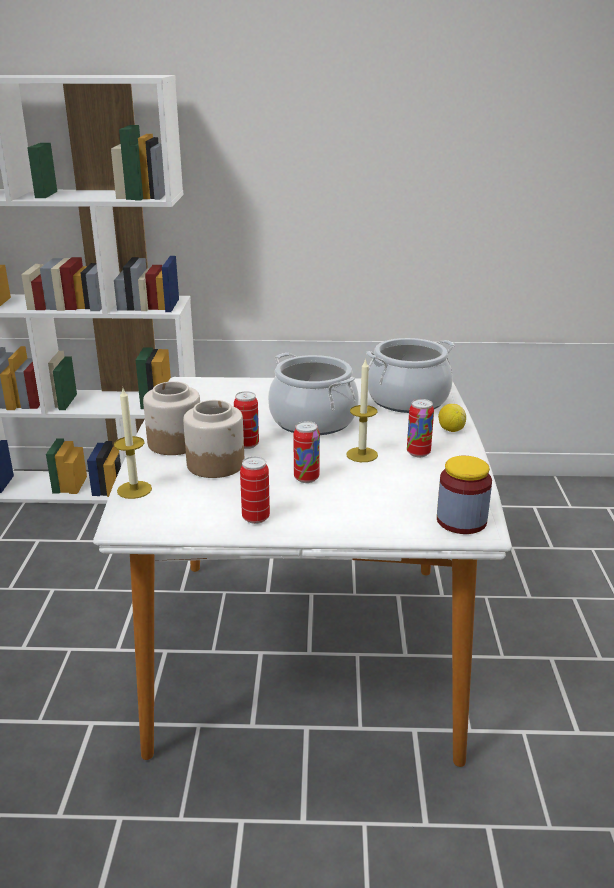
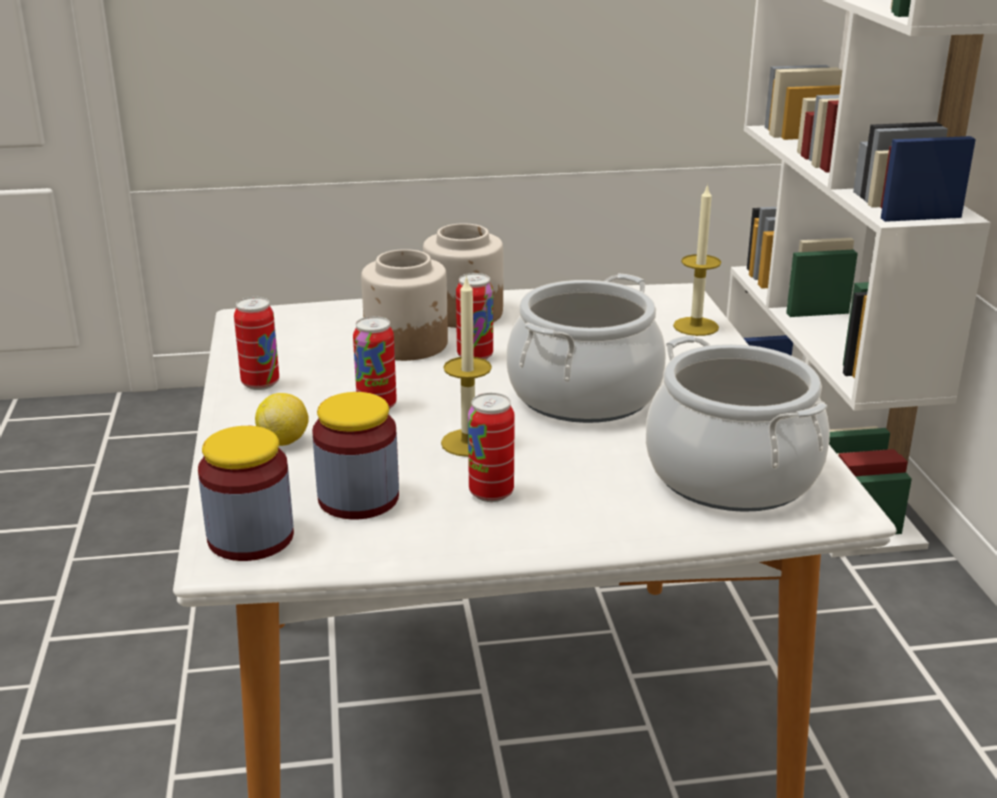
camera: 80 degrees right, 0 degrees up
candle [114,388,152,499] -> candle moved to [673,184,721,336]
lemon [438,404,466,432] -> lemon moved to [255,393,309,446]
none -> jar [312,392,399,519]

